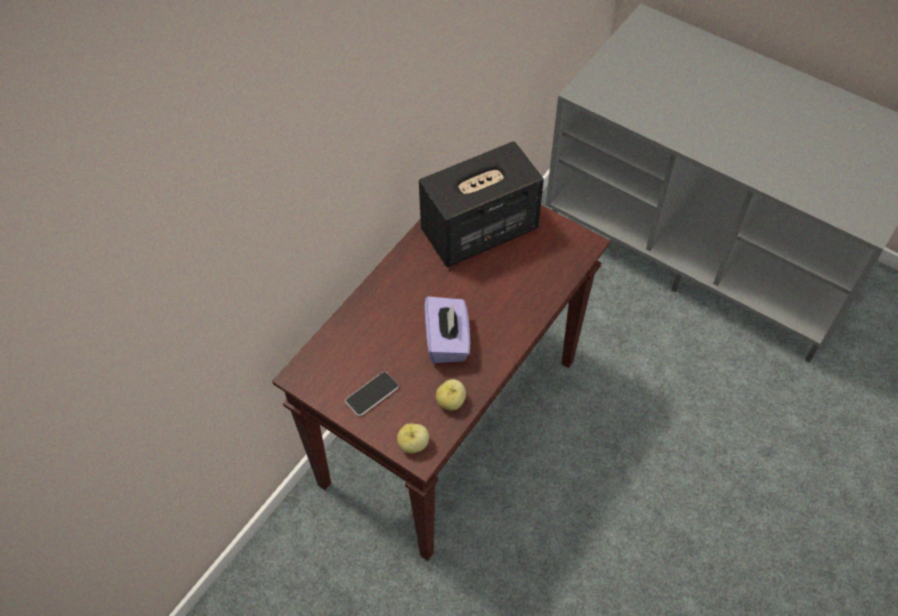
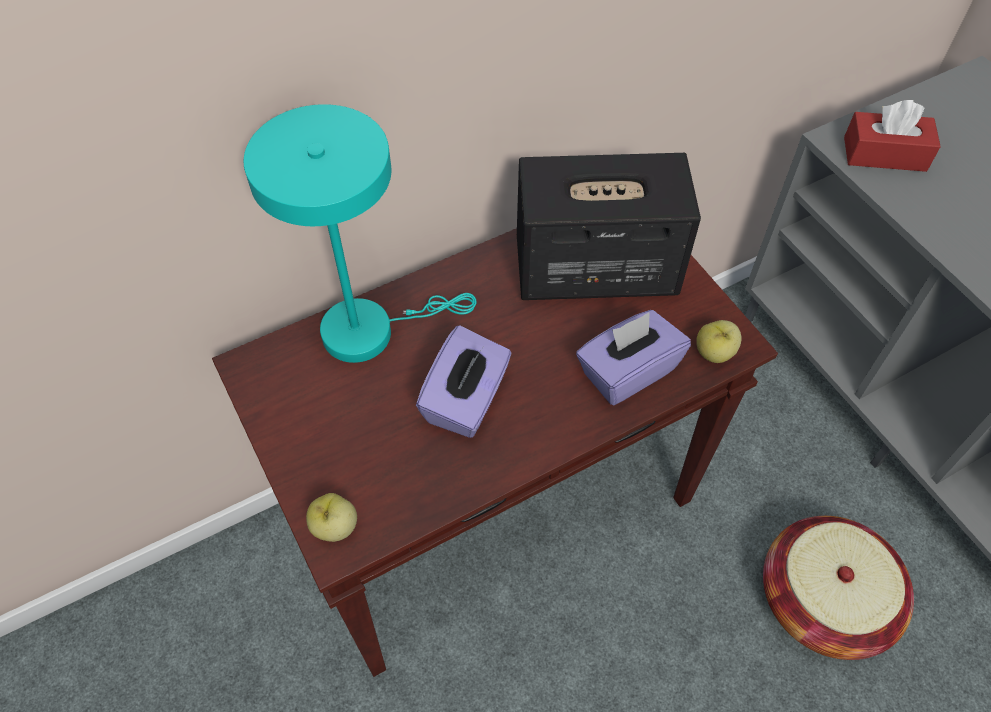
camera: 25 degrees right, 0 degrees up
phone [345,371,399,416] -> none
apple [436,379,466,411] -> apple moved to [696,320,742,363]
none -> turquoise table lamp [244,104,477,363]
none -> purple tissue box [576,310,691,405]
none -> basket [763,516,914,660]
none -> red tissue box [844,100,941,172]

